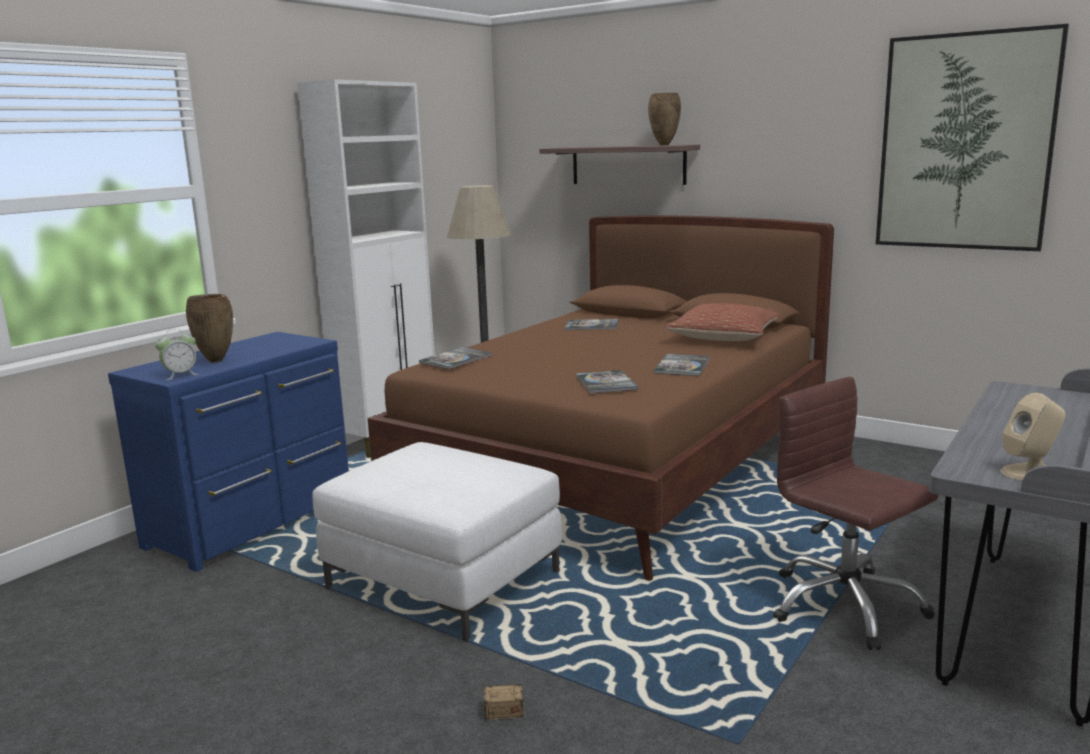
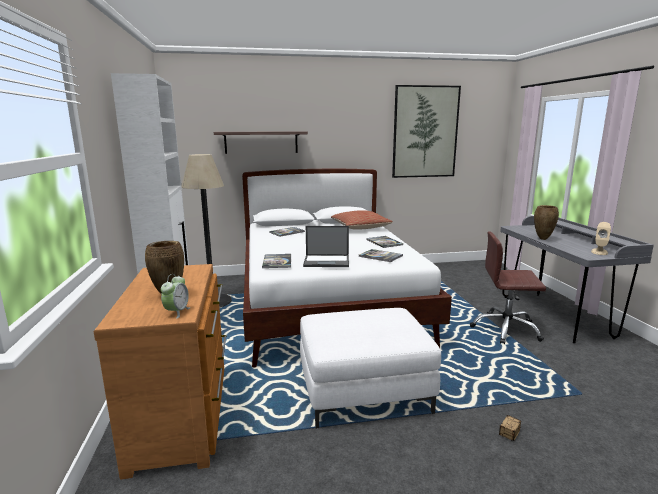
camera: 45 degrees left, 0 degrees up
blue dresser [108,332,349,572] -> brown dresser [94,264,226,480]
brown bed [367,215,834,581] -> white bed [242,169,452,367]
brown vase [648,93,681,145] -> brown vase moved to [534,205,559,240]
none -> laptop [303,226,349,267]

